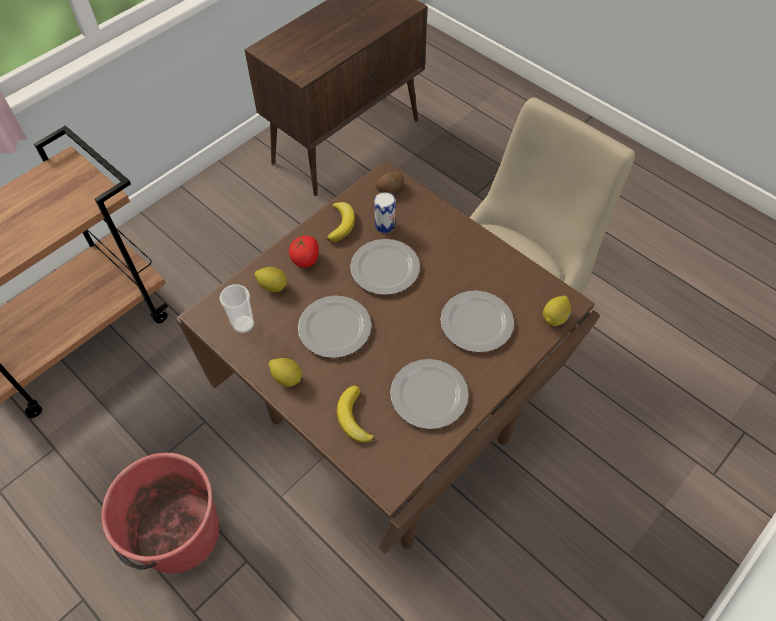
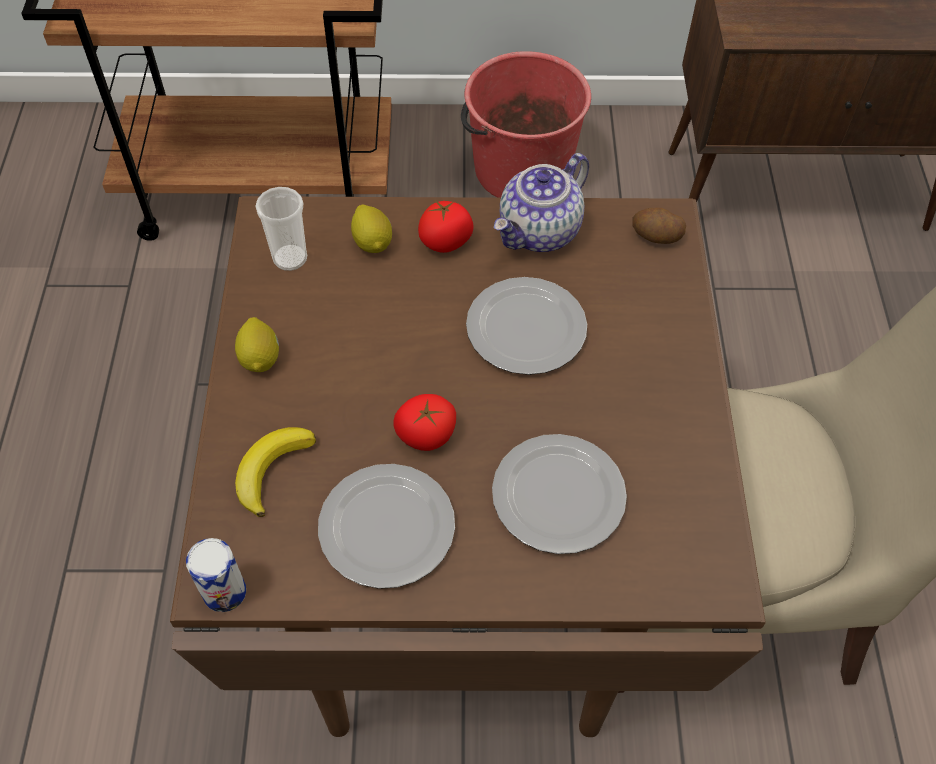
camera: 45 degrees right, 0 degrees up
red bucket [102,452,219,574] -> red bucket moved to [461,51,591,198]
plate [298,296,371,358] -> none
banana [327,202,355,242] -> teapot [494,153,589,252]
can [374,192,396,233] -> can moved to [186,538,246,612]
lemon [543,296,571,326] -> none
none -> tomato [393,394,456,451]

